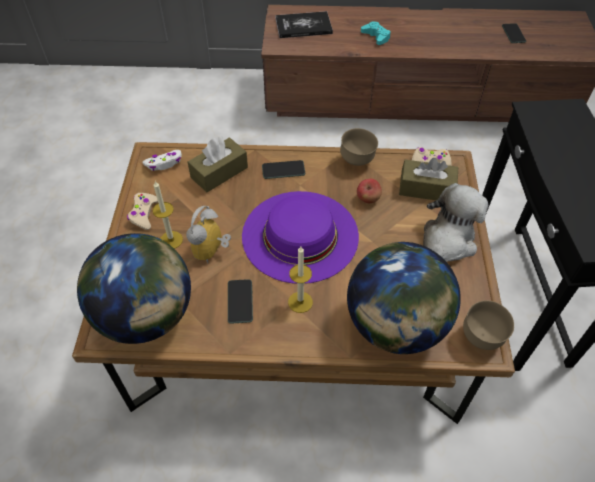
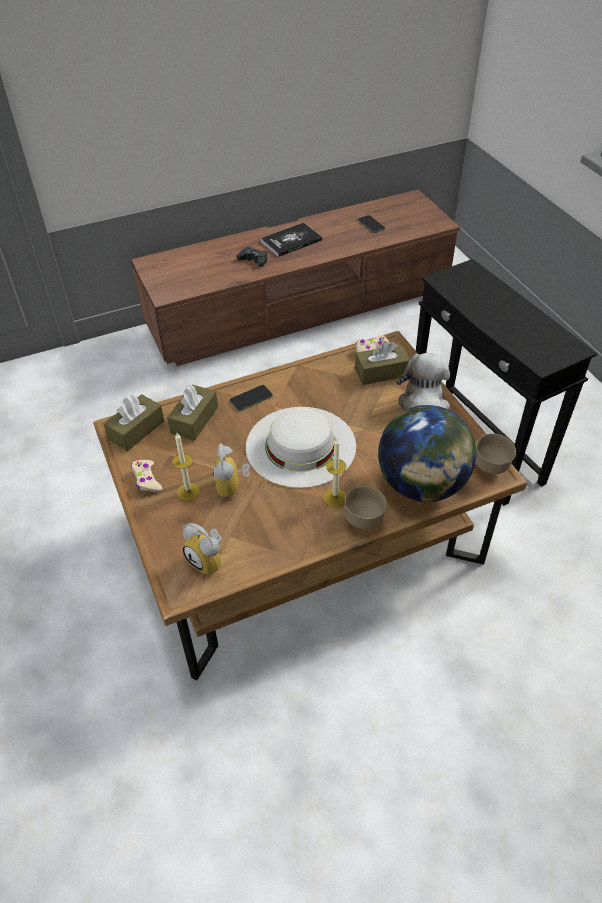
camera: 25 degrees left, 5 degrees down
globe [77,233,191,344] -> alarm clock [183,523,222,575]
white game controller [142,150,182,171] -> brown tissue box [104,394,164,451]
phone [228,279,253,324] -> none
purple hat [242,191,359,284] -> white hat [246,407,356,488]
book [275,11,333,38] -> book moved to [260,222,322,257]
brown bowl [340,128,378,166] -> brown bowl moved to [344,486,387,529]
apple [357,179,382,203] -> none
turquoise game controller [361,21,391,45] -> black game controller [237,246,267,267]

